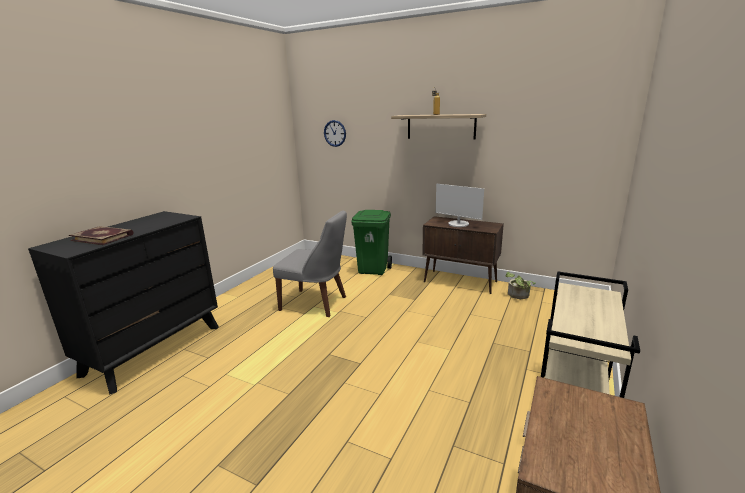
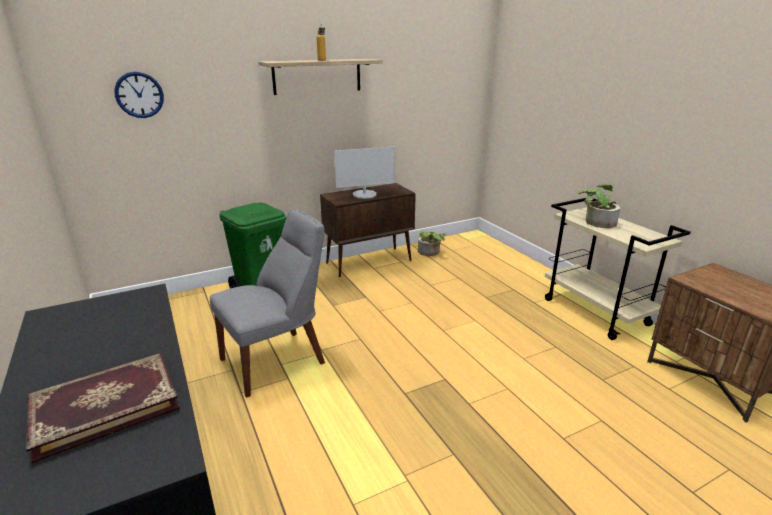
camera: 55 degrees left, 5 degrees up
none -> potted plant [578,184,620,228]

